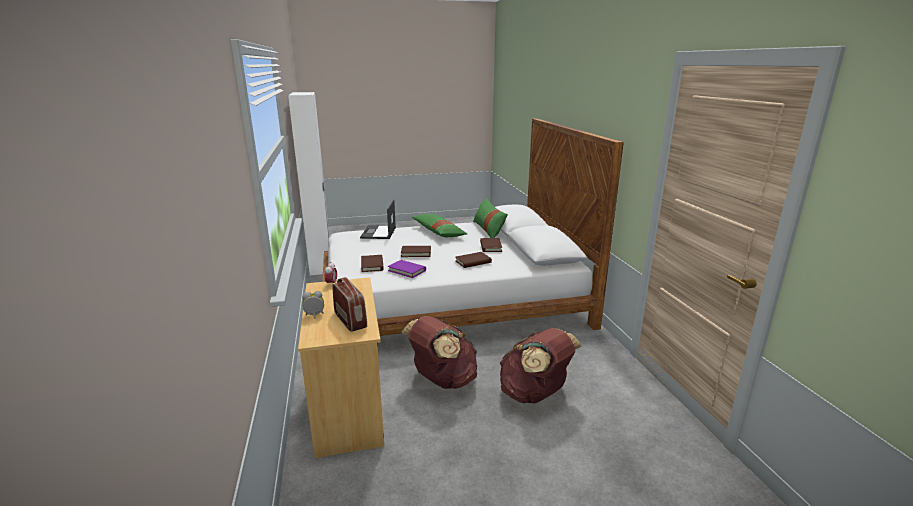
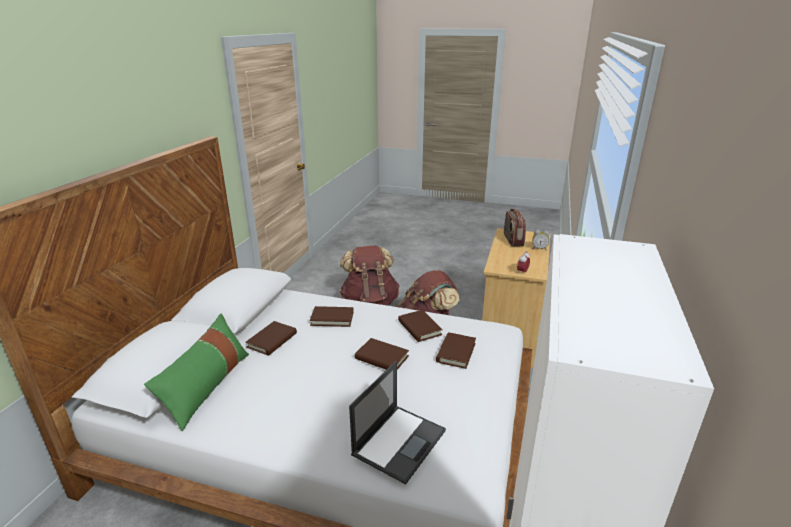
camera: 150 degrees left, 5 degrees up
purple book [388,260,426,278] -> brown book [398,310,443,342]
green pillow [412,214,467,237] -> none

